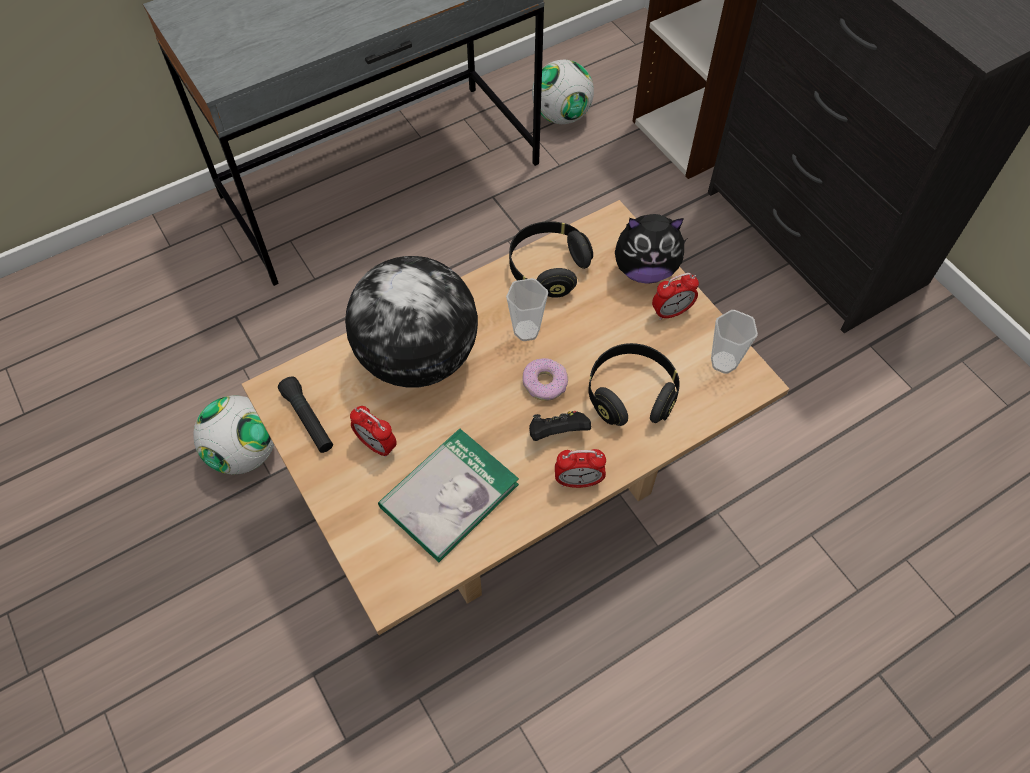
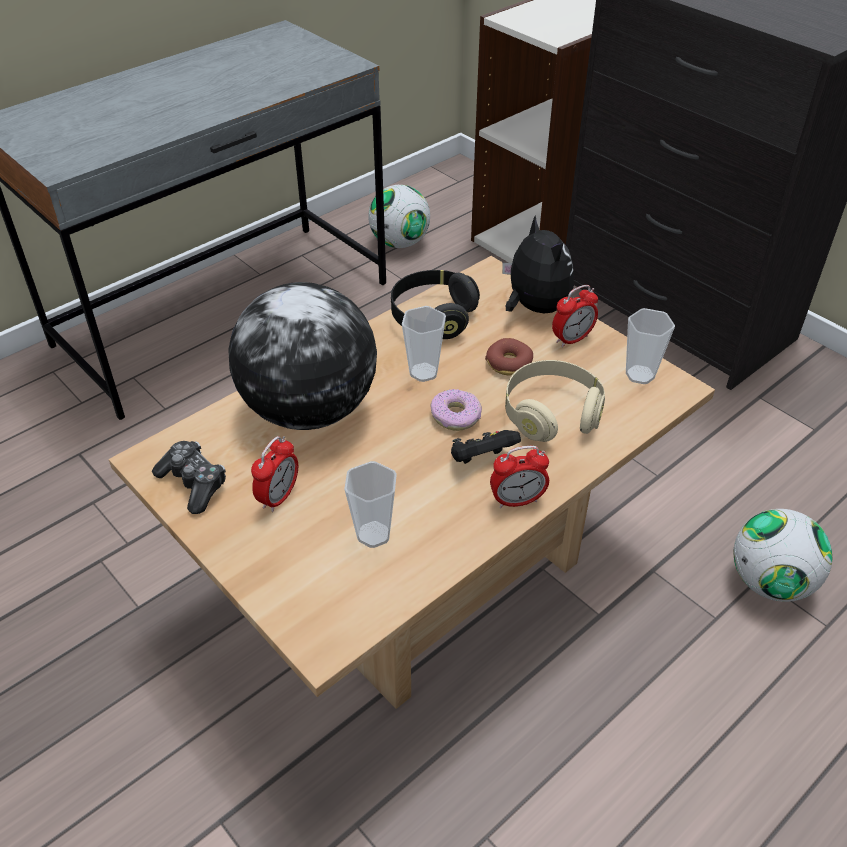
camera: 10 degrees left, 15 degrees down
football [193,395,274,474] -> football moved to [734,509,832,602]
black flashlight [278,376,333,453] -> game controller [152,441,226,514]
alarm clock [350,406,397,457] -> alarm clock turned 90 degrees counterclockwise [251,436,298,512]
book [378,428,519,562] -> cup [344,461,397,548]
black headphones [589,343,680,426] -> beige headphones [505,360,605,442]
plush toy [615,214,687,284] -> plush toy turned 105 degrees counterclockwise [502,215,574,314]
none -> donut [485,338,533,376]

